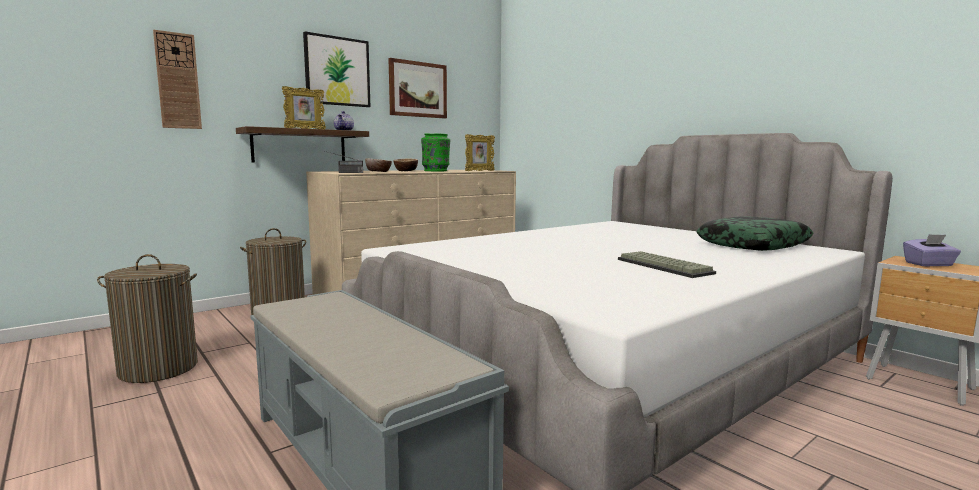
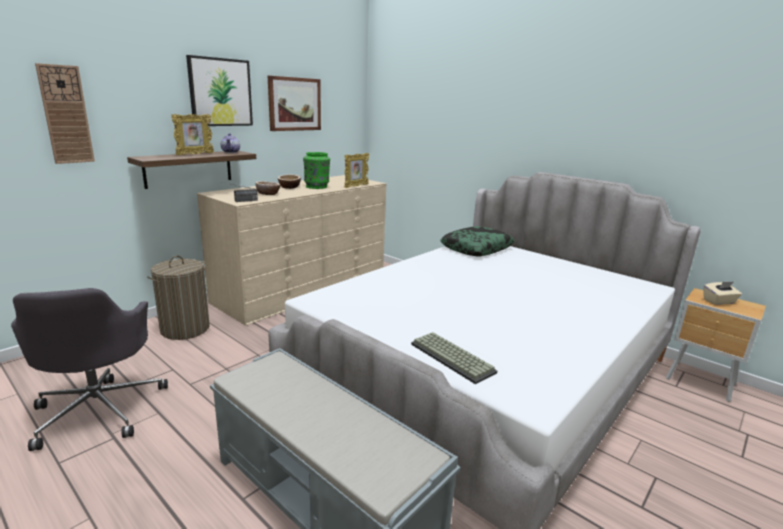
camera: 10 degrees left, 10 degrees up
laundry basket [97,254,198,383] -> grey office chair [11,288,168,451]
keyboard [618,251,716,278] -> keyboard moved to [411,332,497,384]
pillow [696,216,814,251] -> pillow moved to [440,226,515,256]
purple tissue box [903,234,961,266] -> beige tissue box [703,282,742,305]

